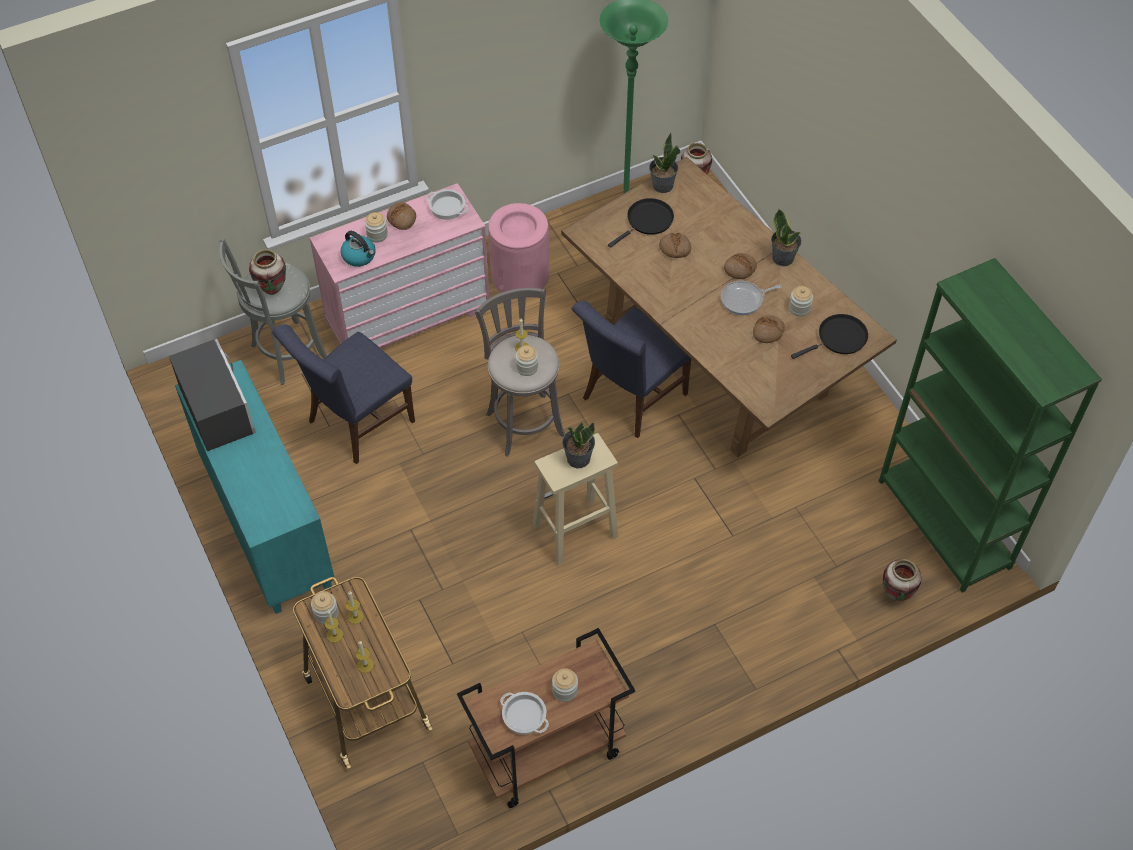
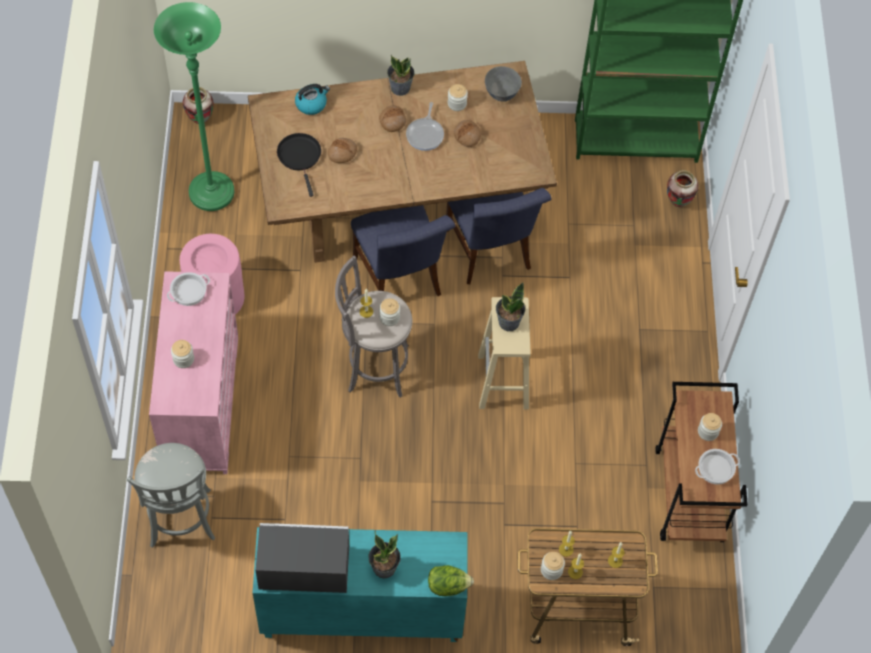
camera: 65 degrees left, 5 degrees up
vase [249,249,286,295] -> none
blue chair [272,324,415,464] -> blue chair moved to [446,188,552,284]
kettle [340,231,376,267] -> kettle moved to [295,84,330,115]
bread [387,202,416,230] -> none
potted plant [649,132,680,193] -> potted plant moved to [369,531,401,578]
black frying pan [791,314,868,359] -> grey bowl [485,66,522,102]
none -> lettuce [428,565,474,596]

